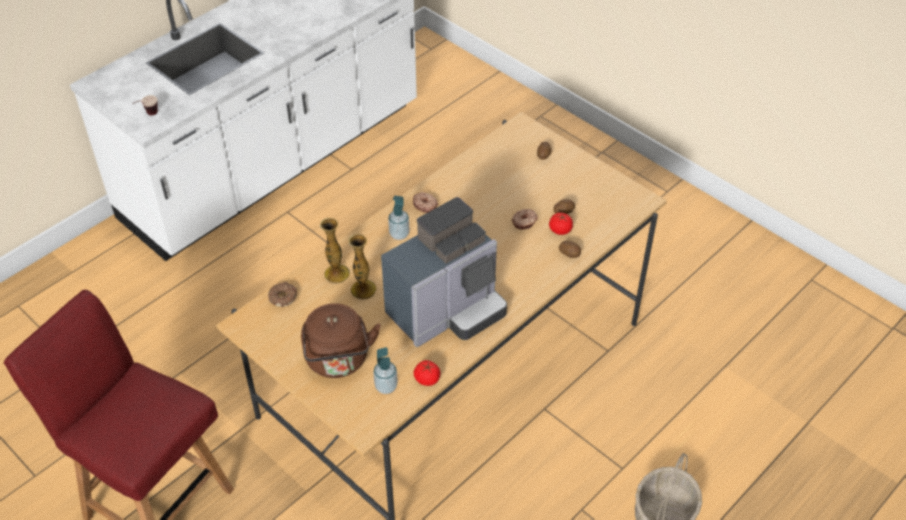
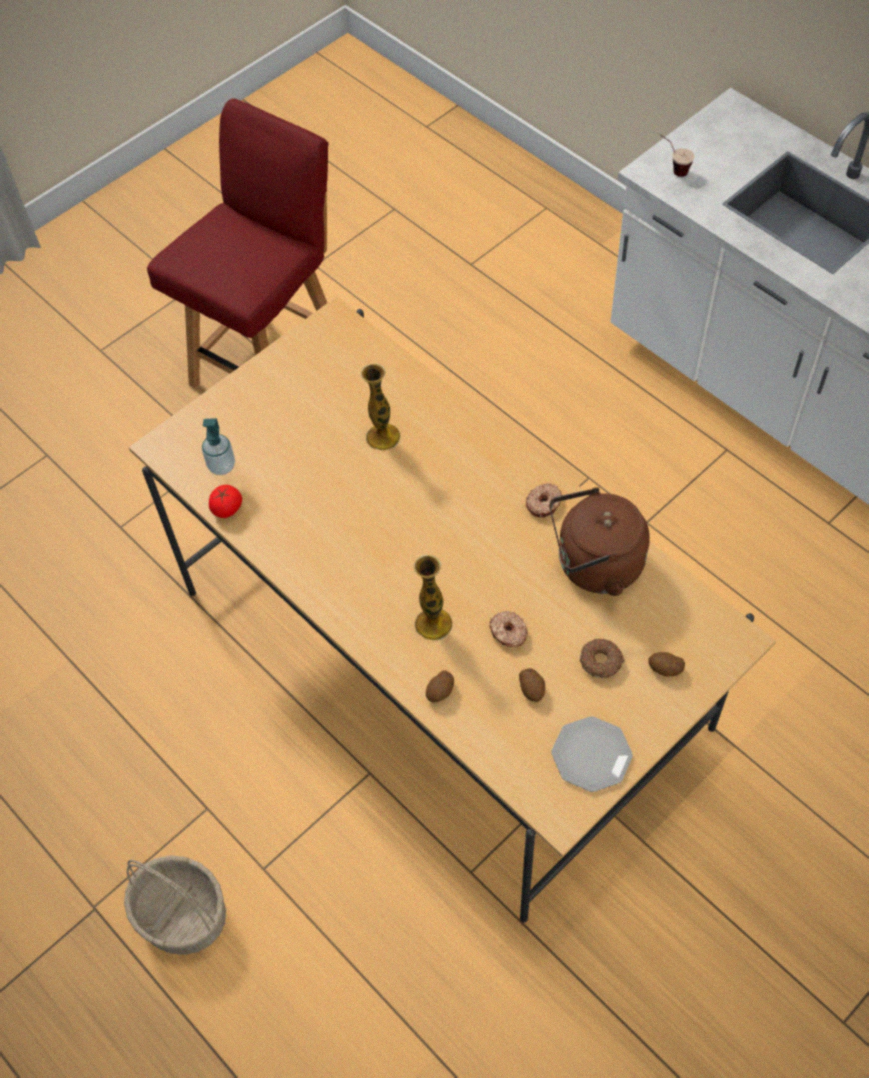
camera: 95 degrees right, 10 degrees up
donut [268,282,298,307] -> donut moved to [580,639,625,678]
brown kettle [301,303,381,378] -> brown kettle moved to [549,487,650,596]
vase [320,218,350,284] -> vase moved to [414,555,452,640]
coffee machine [381,197,507,347] -> none
soap dispenser [388,196,409,240] -> none
tomato [549,212,573,235] -> none
none -> plate [552,716,633,792]

